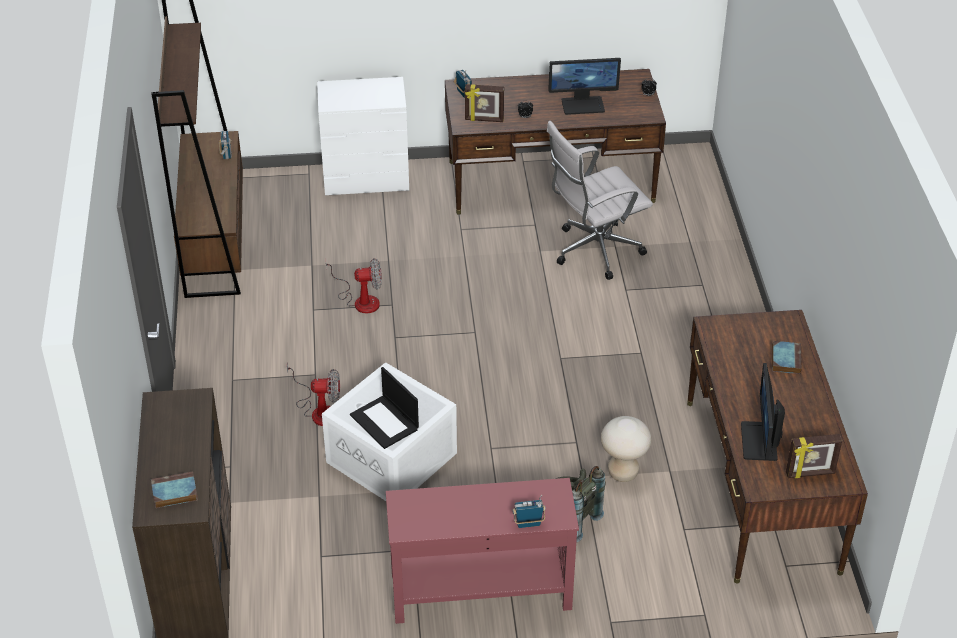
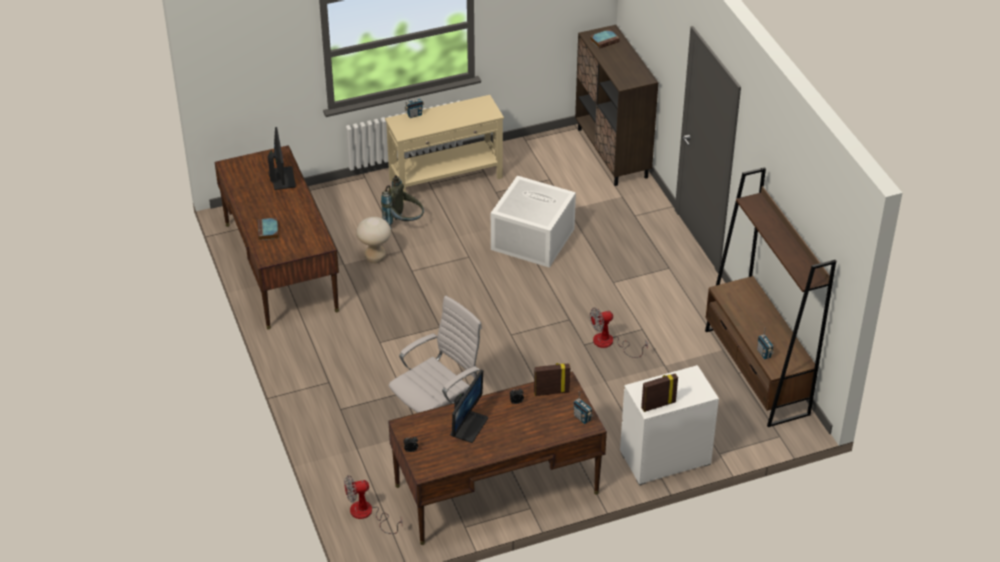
camera: 165 degrees right, 0 degrees up
fan [287,362,340,426] -> fan moved to [344,475,402,534]
laptop [350,367,419,449] -> none
red console table [386,478,579,624] -> beige console table [385,95,504,202]
monitor [548,58,621,115] -> monitor turned 135 degrees clockwise [450,370,488,443]
picture frame [786,434,842,478] -> picture frame moved to [641,374,678,412]

